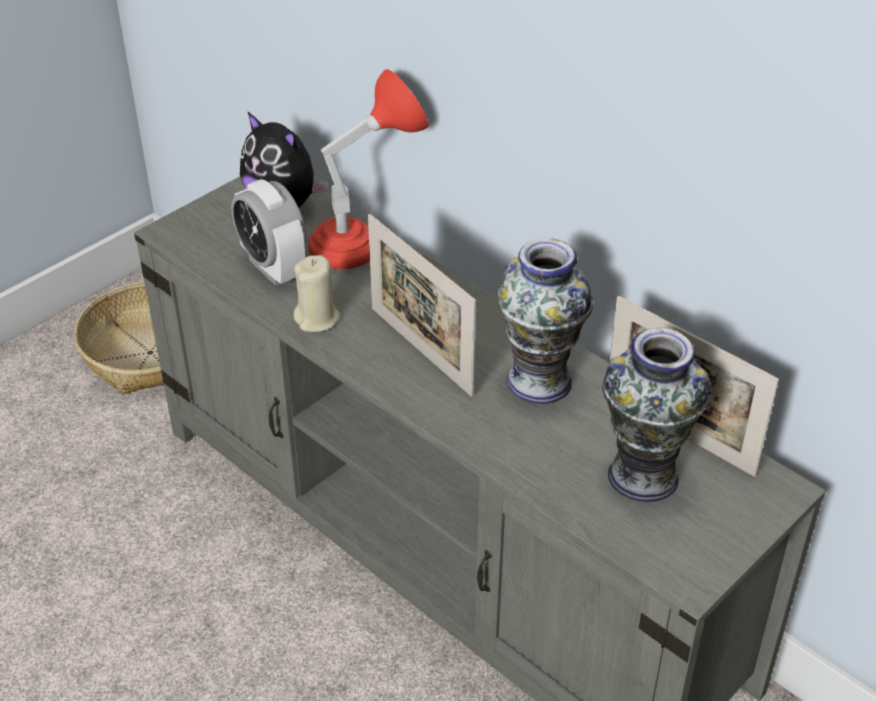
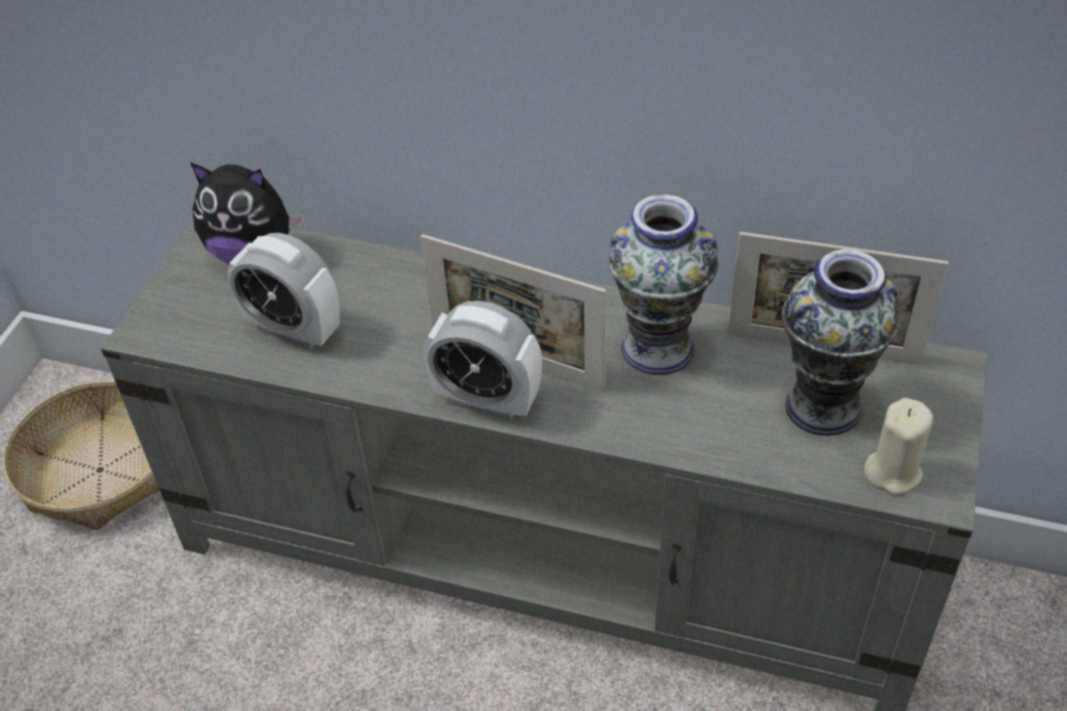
camera: 25 degrees left, 5 degrees up
beige candle [293,255,341,332] -> beige candle moved to [864,398,933,495]
red table lamp [308,69,428,270] -> none
none -> alarm clock [423,301,542,421]

